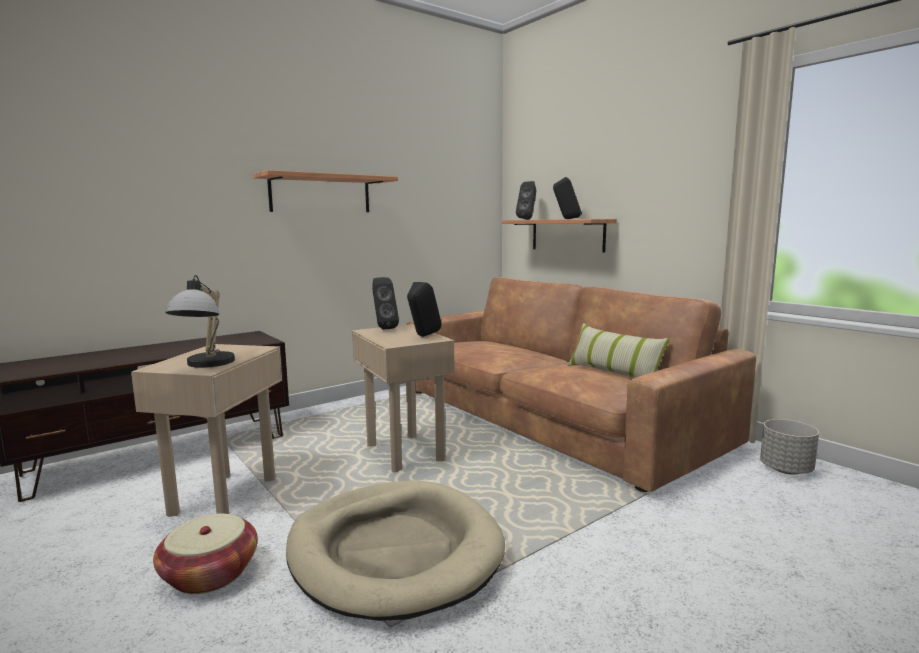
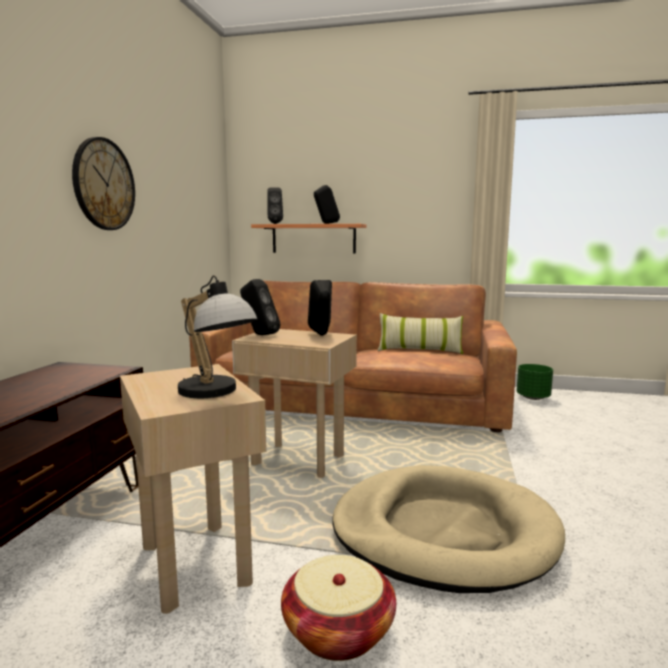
camera: 40 degrees left, 0 degrees up
shelf [253,170,398,212] -> wall clock [72,137,135,230]
grey planter [760,419,819,475] -> green planter [517,364,553,400]

